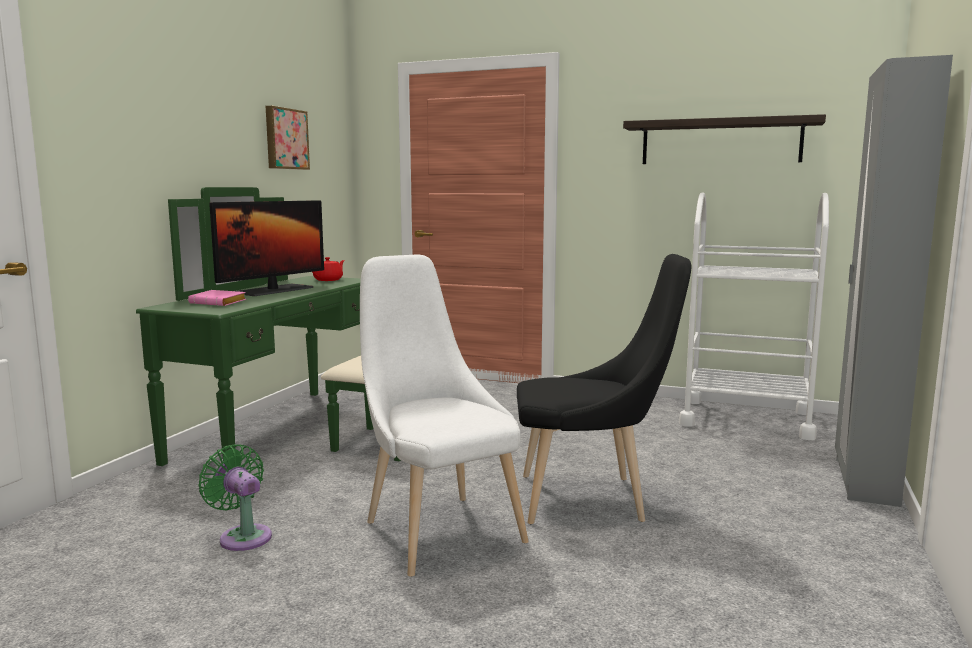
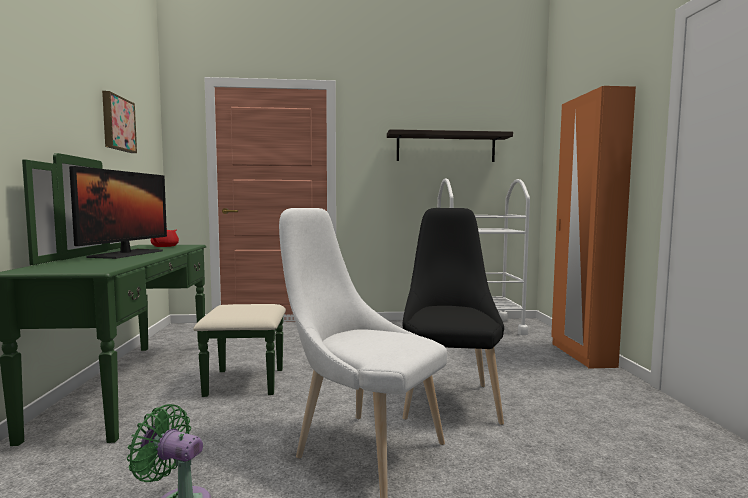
camera: 25 degrees left, 5 degrees down
pink book [188,290,246,306] -> none
black chair [517,254,691,524] -> black chair turned 60 degrees counterclockwise [402,208,504,425]
grey wardrobe [835,55,953,507] -> orange wardrobe [551,86,636,368]

